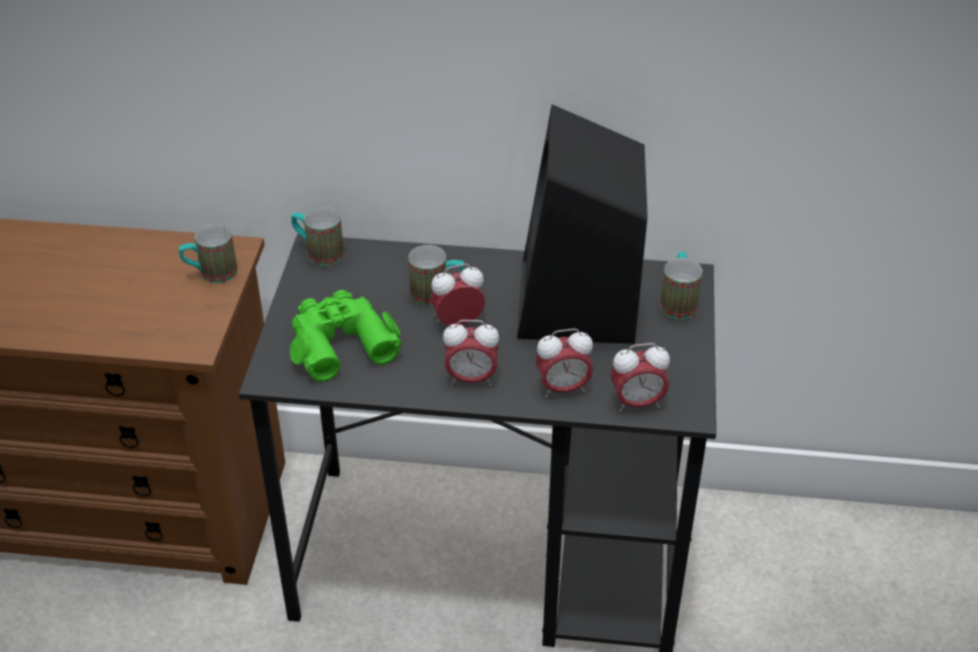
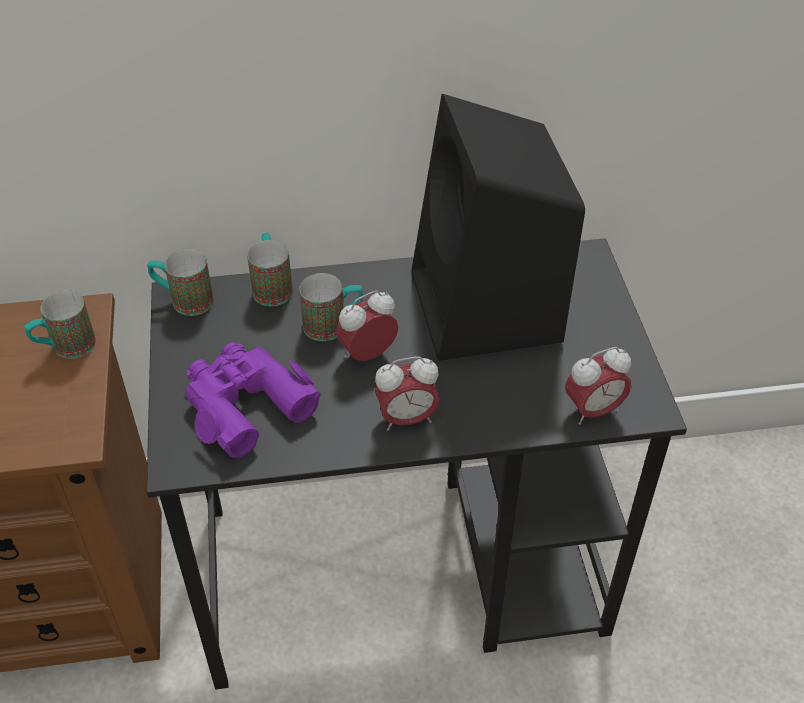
camera: 15 degrees left, 5 degrees up
green binoculars [290,290,402,382] -> purple binoculars [185,342,321,458]
alarm clock [536,328,593,398] -> none
mug [660,251,702,320] -> mug moved to [247,233,293,306]

